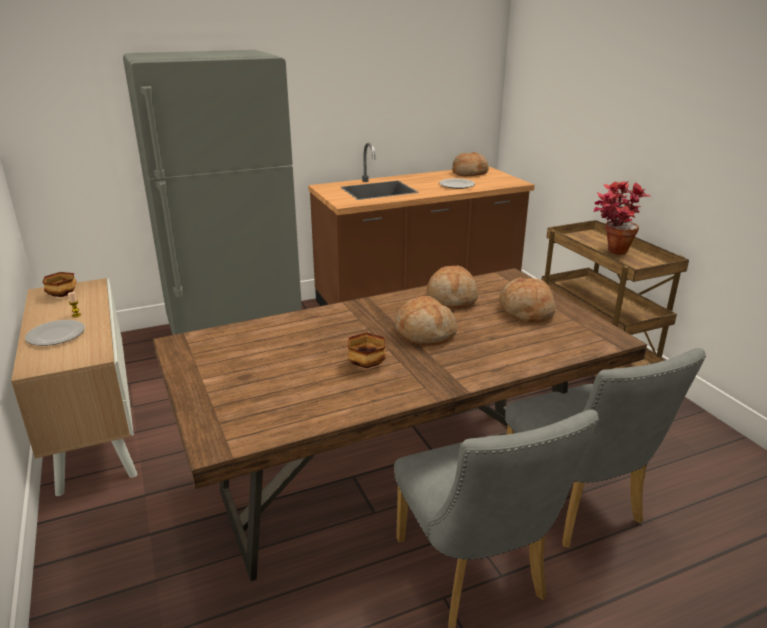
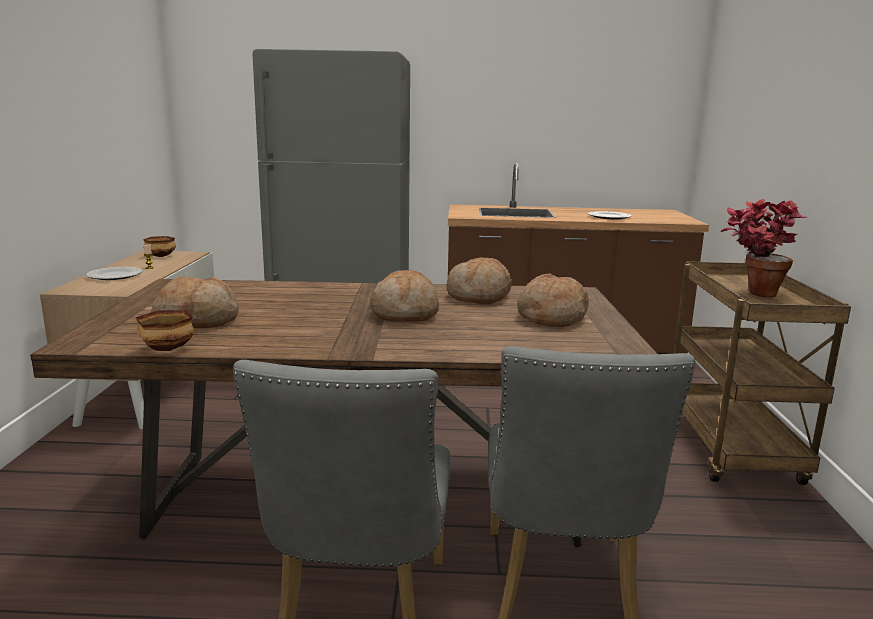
camera: 25 degrees right, 10 degrees down
bowl [348,332,386,368] -> bowl moved to [136,310,195,351]
bread [452,152,489,176] -> bread moved to [151,276,239,328]

